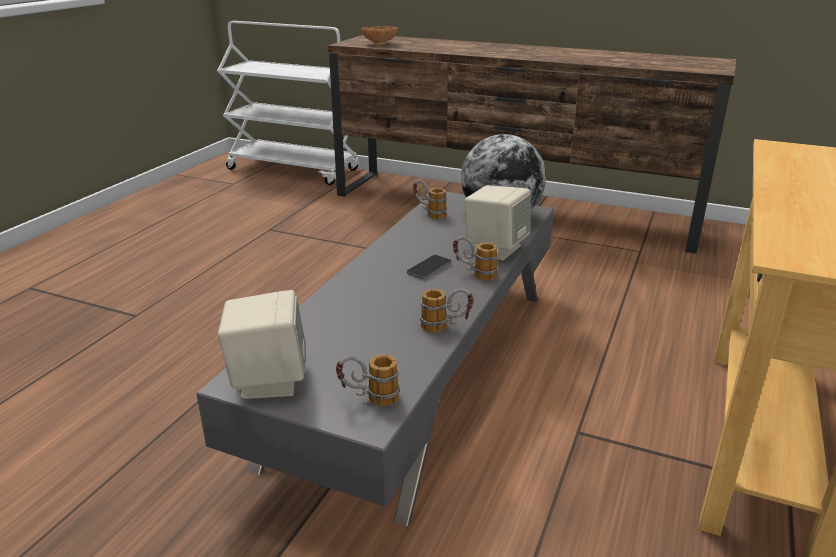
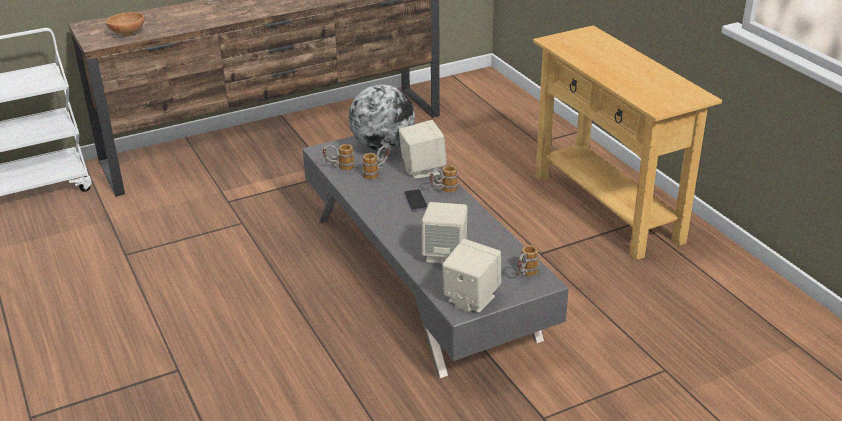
camera: 50 degrees left, 5 degrees up
mug [420,288,473,332] -> mug moved to [362,146,389,179]
none -> beige speaker [422,202,468,264]

